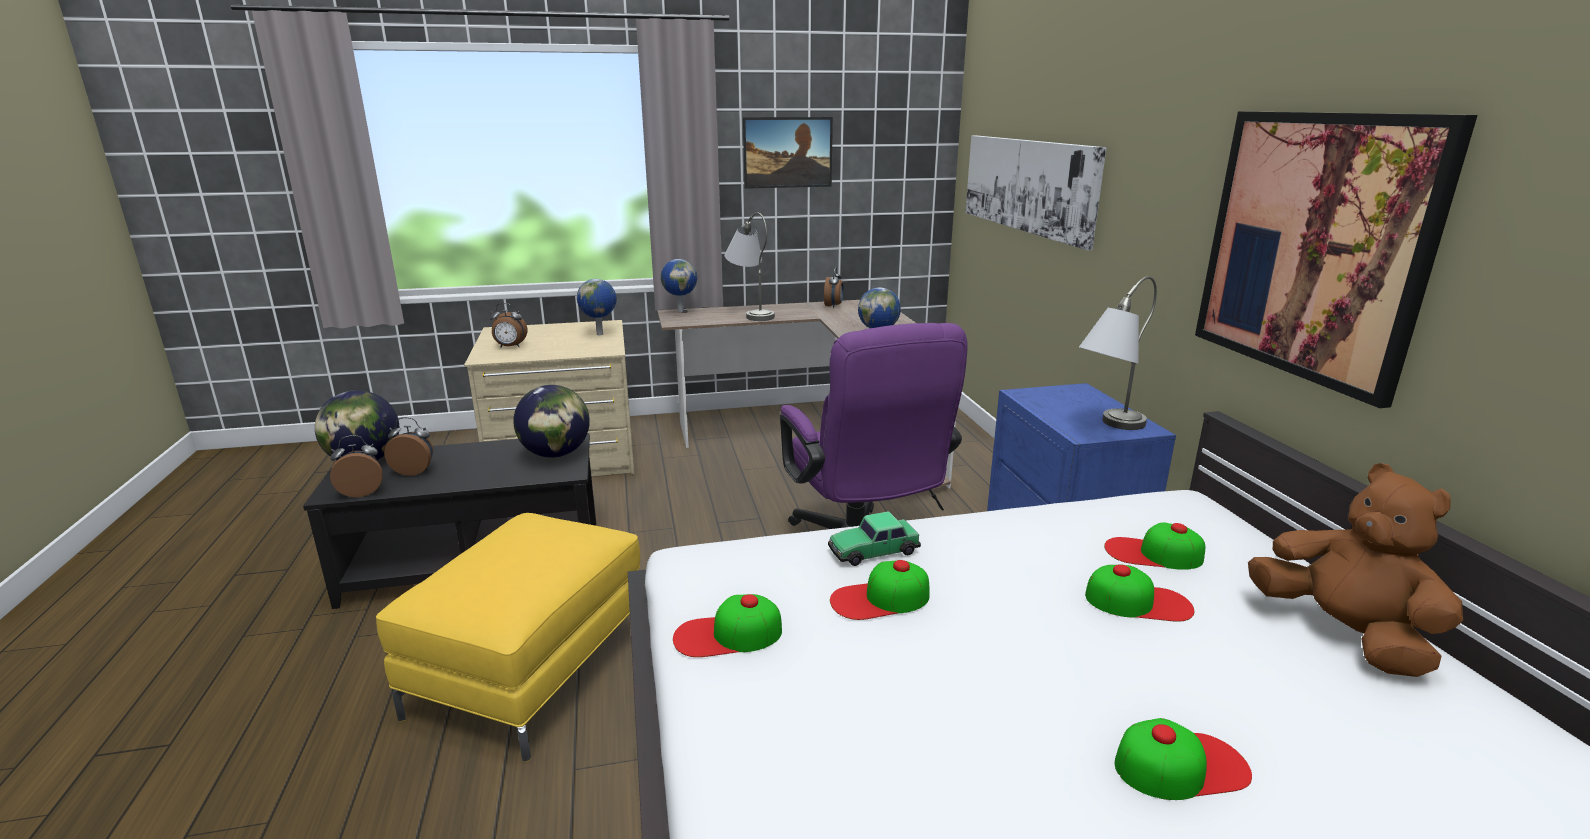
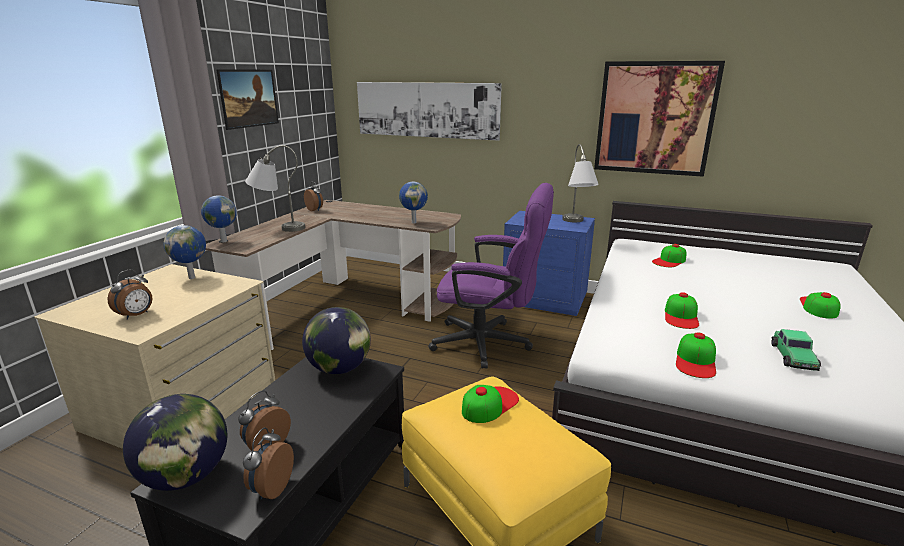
camera: 55 degrees left, 0 degrees up
toy car [828,511,921,566] -> toy car moved to [771,329,821,371]
cap [1085,564,1194,622] -> cap moved to [462,385,519,423]
brown plush toy [1248,463,1463,677] -> none

